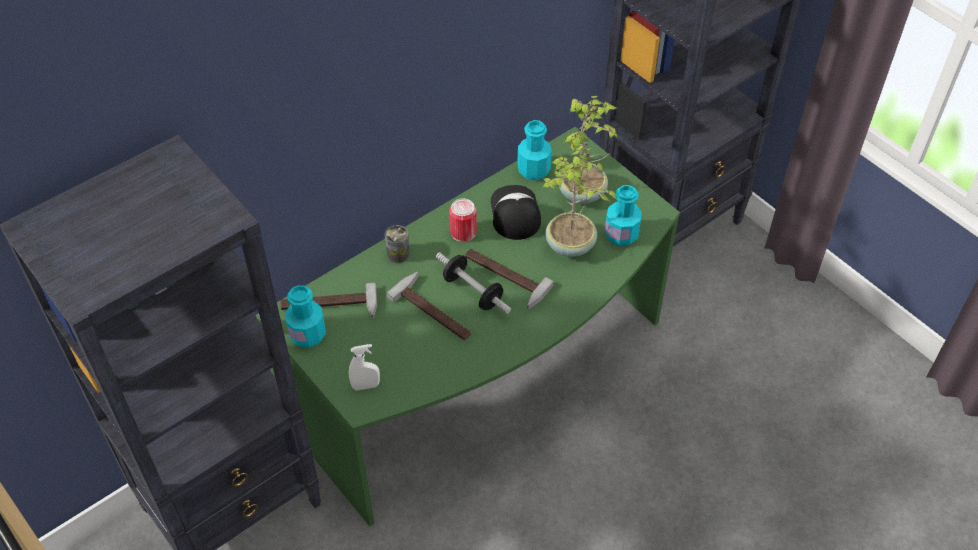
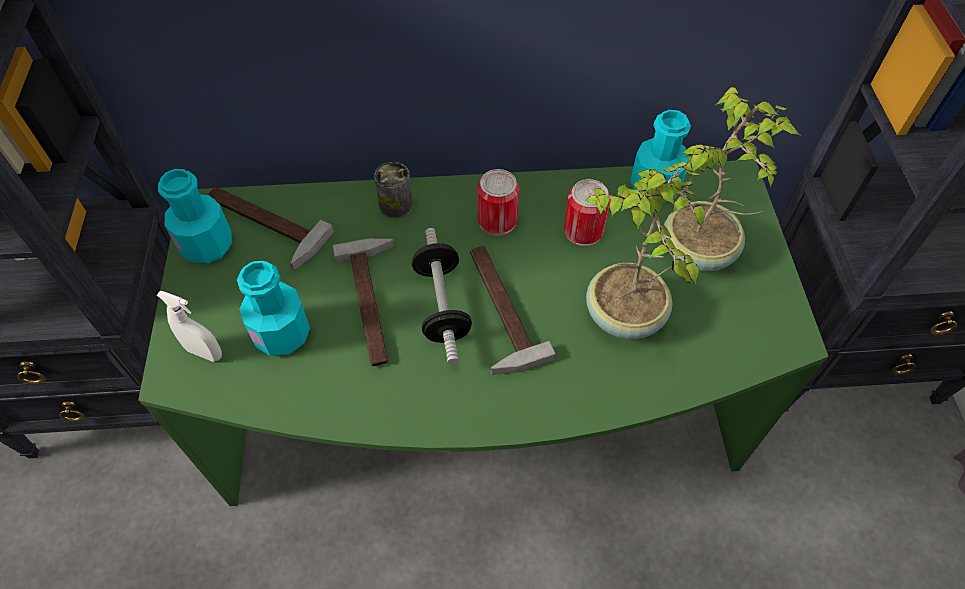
camera: 35 degrees right, 5 degrees up
cap [491,185,541,240] -> can [564,179,610,246]
turquoise bottle [605,185,642,246] -> turquoise bottle moved to [237,261,310,356]

